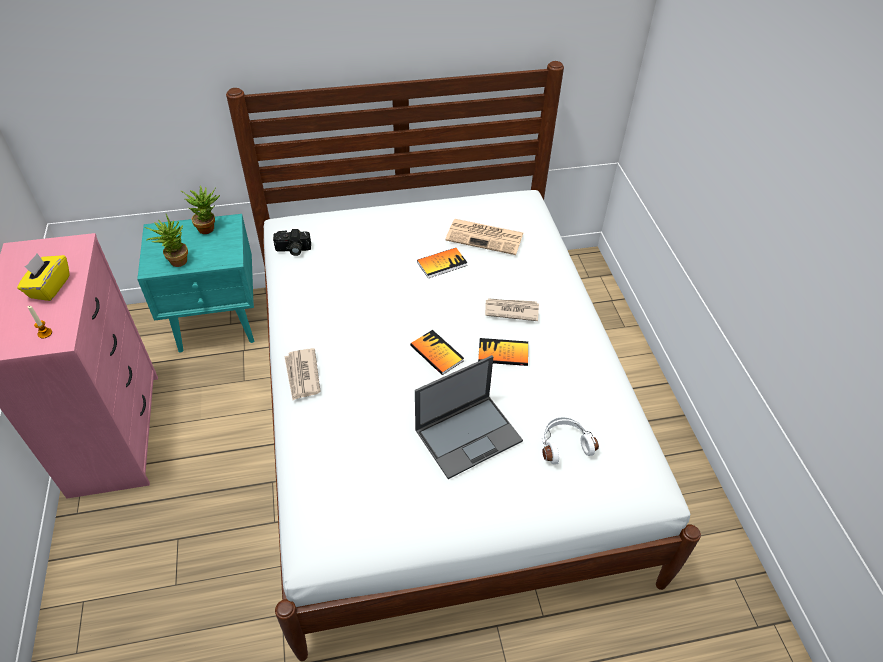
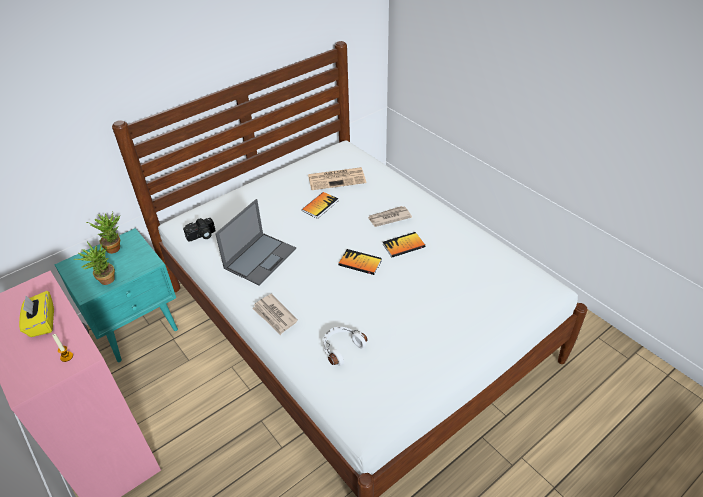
camera: 25 degrees left, 5 degrees down
laptop [415,355,523,479] -> laptop moved to [215,199,296,285]
white headphones [542,417,599,464] -> white headphones moved to [323,327,368,366]

